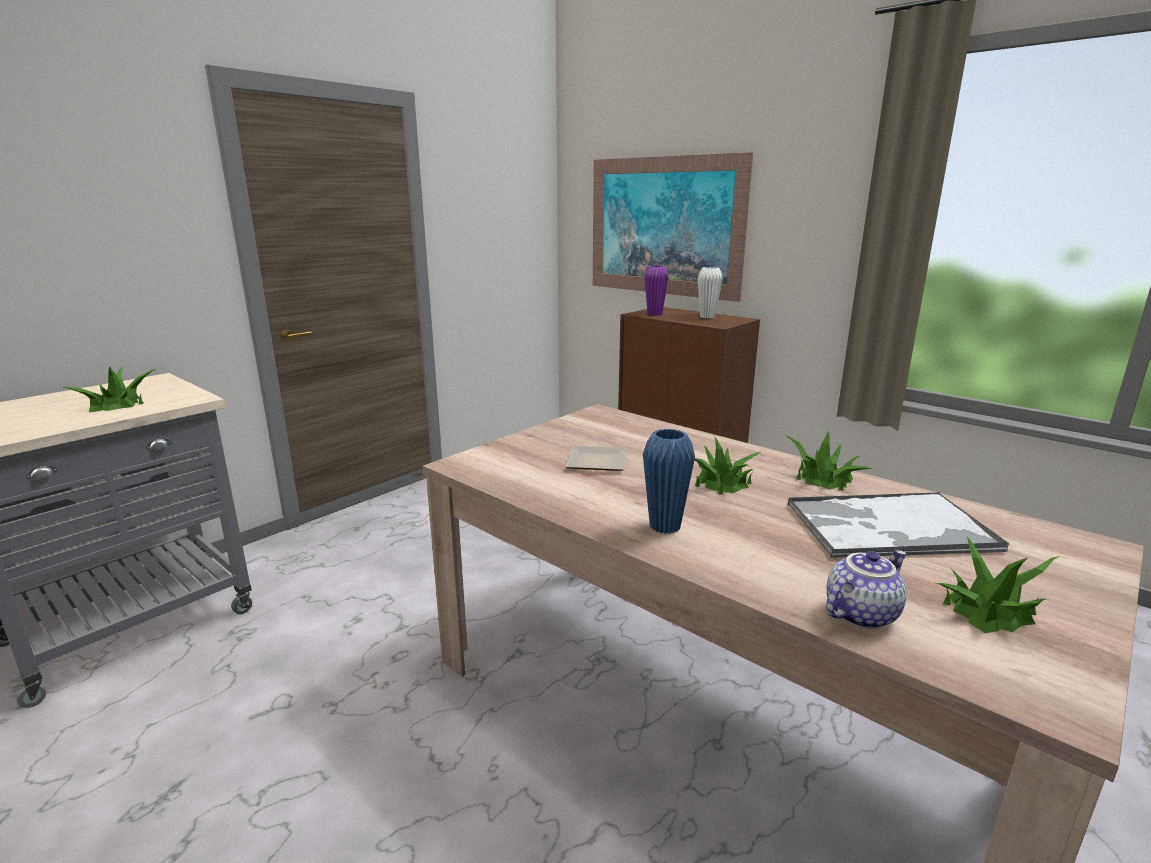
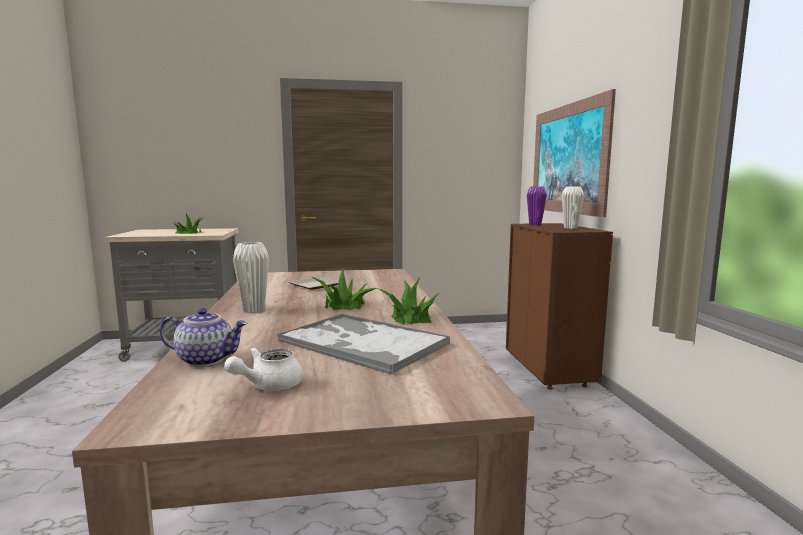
camera: 40 degrees right, 10 degrees down
blue vase [643,429,695,534] -> white vase [233,242,269,313]
potted plant [936,537,1060,633] -> white teapot [224,347,303,391]

